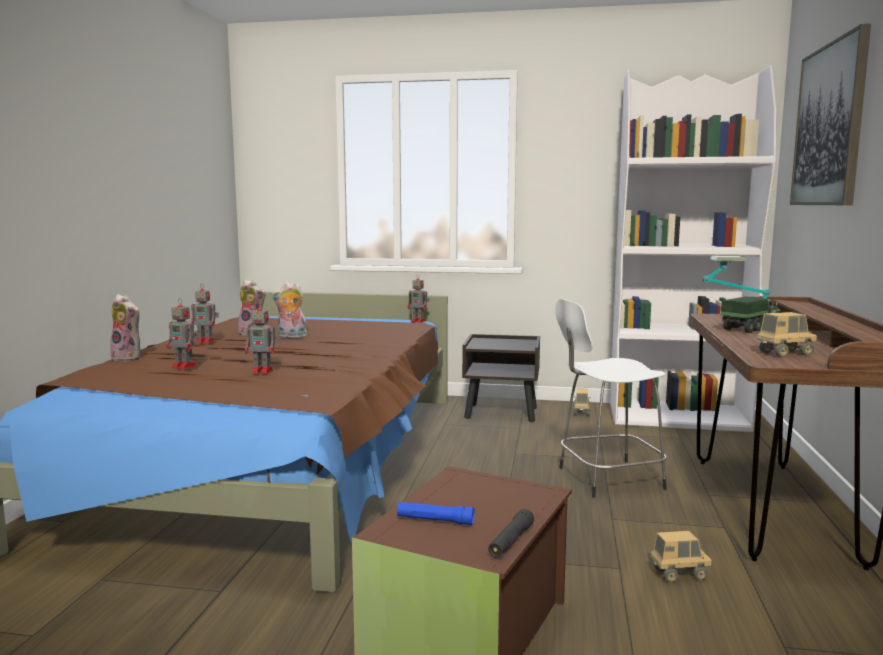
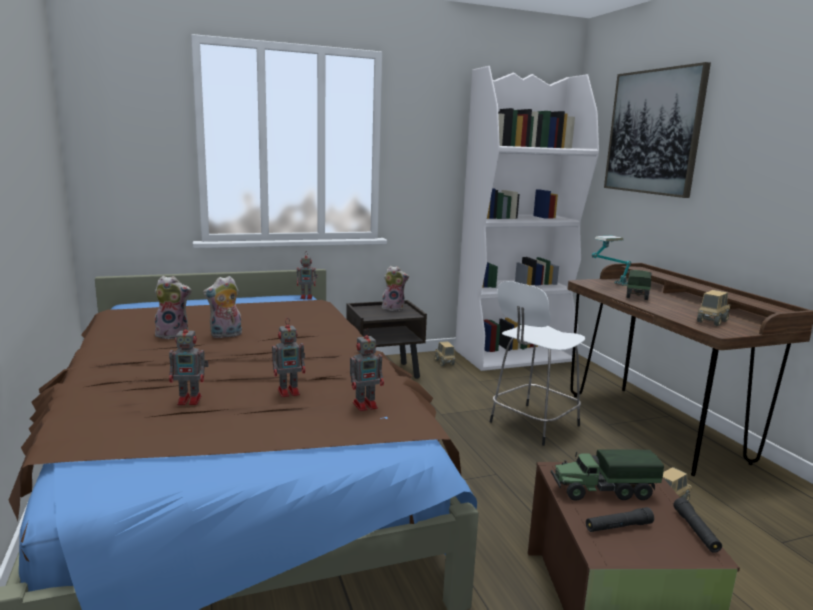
camera: 30 degrees left, 5 degrees up
plush toy [110,294,141,361] -> plush toy moved to [382,266,409,311]
toy robot [191,285,219,343] -> toy robot moved to [350,328,384,411]
blue flashlight [397,502,475,525] -> black flashlight [586,507,654,532]
none -> toy truck [551,449,664,501]

